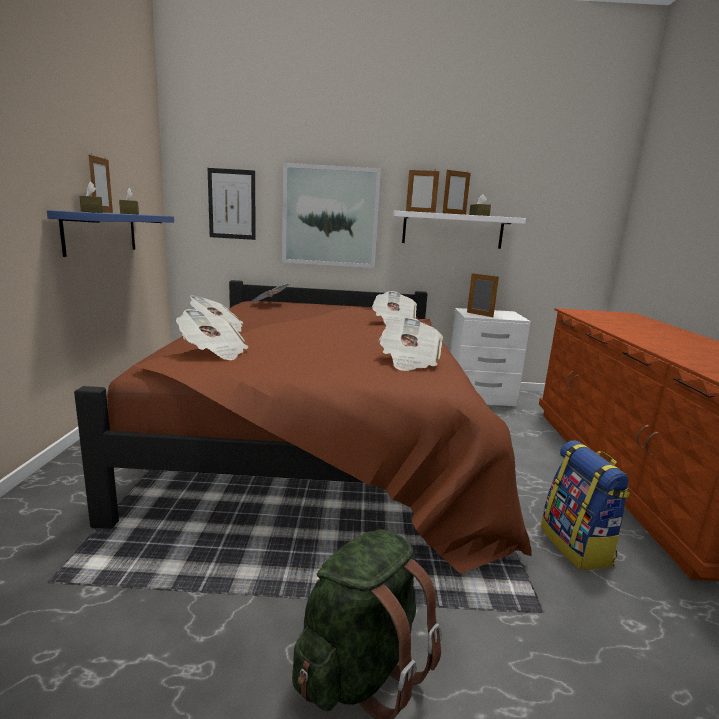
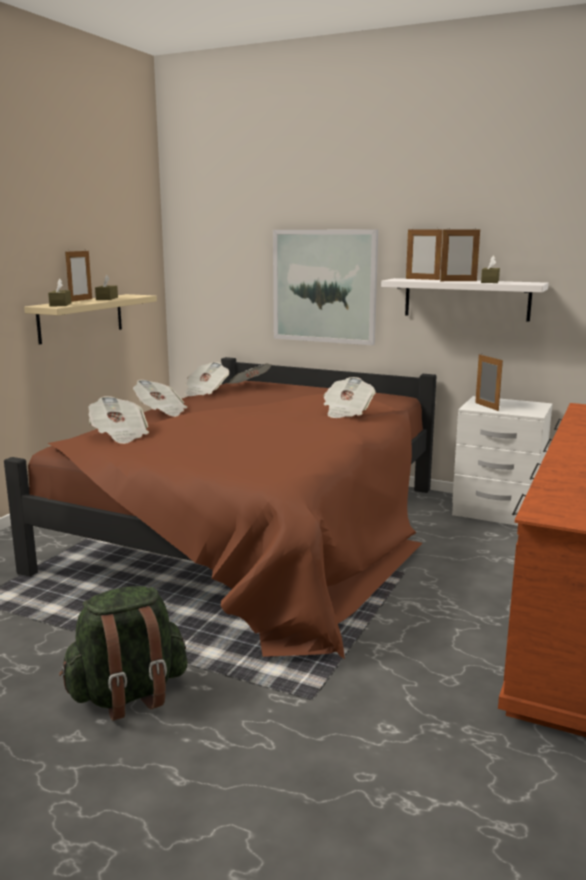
camera: 25 degrees right, 0 degrees up
blue shelf [47,210,174,257] -> beige shelf [24,294,157,344]
picture [208,168,256,240] -> none
newspaper [379,317,443,371] -> newspaper moved to [184,362,229,396]
backpack [541,440,630,570] -> none

